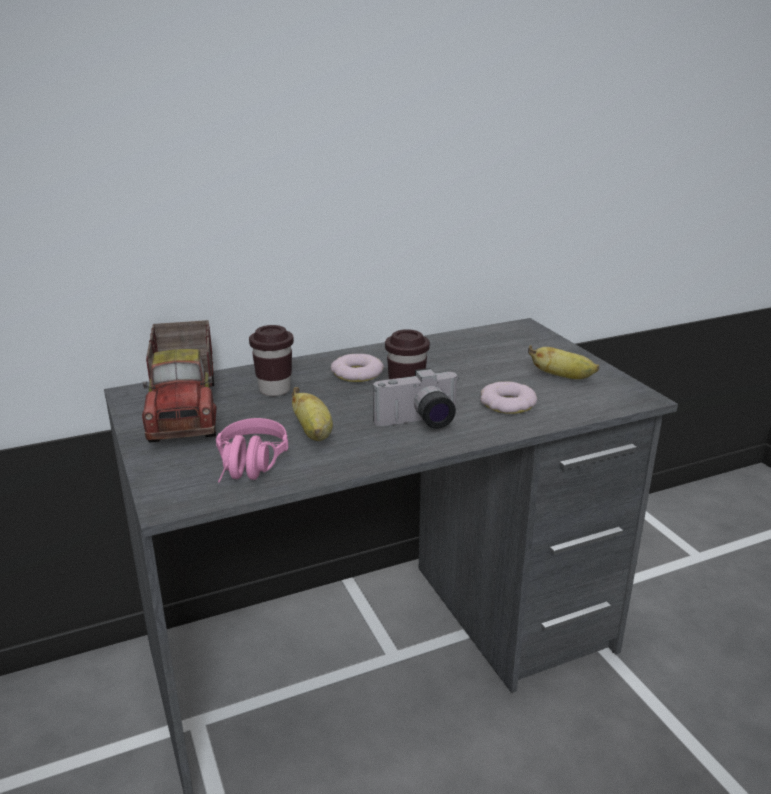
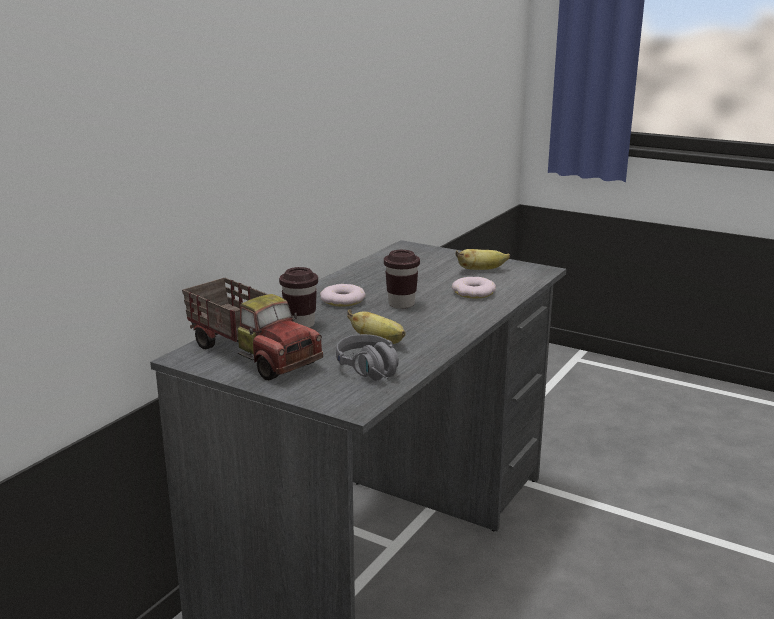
camera: 35 degrees left, 5 degrees down
pink headphones [216,418,288,482] -> grey headphones [336,334,399,381]
camera [373,368,459,429] -> none

